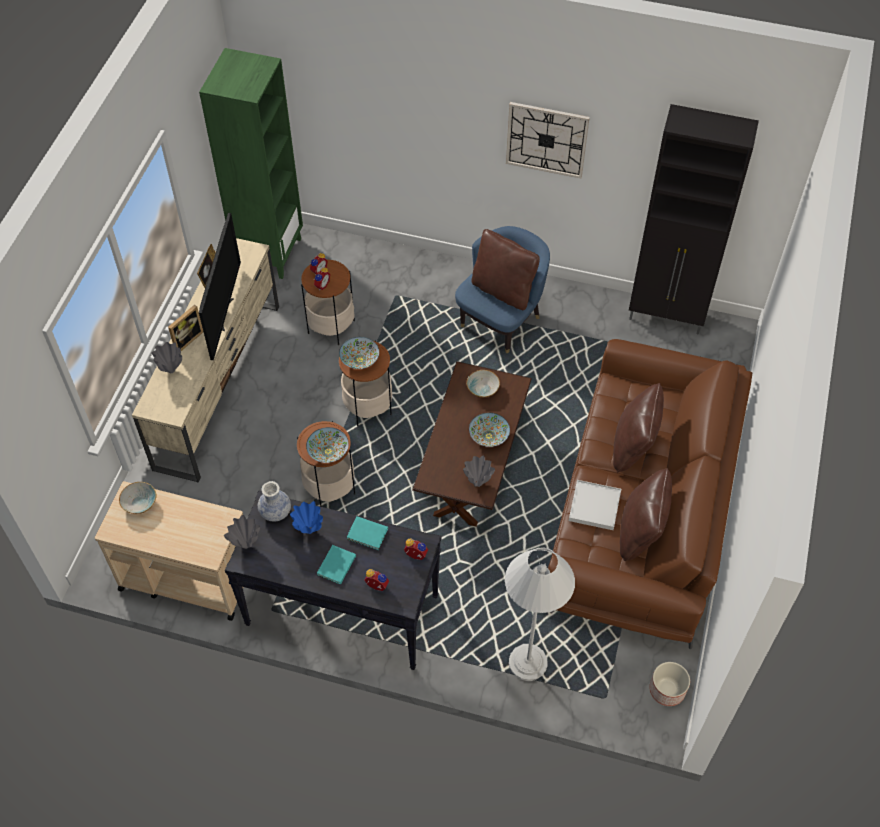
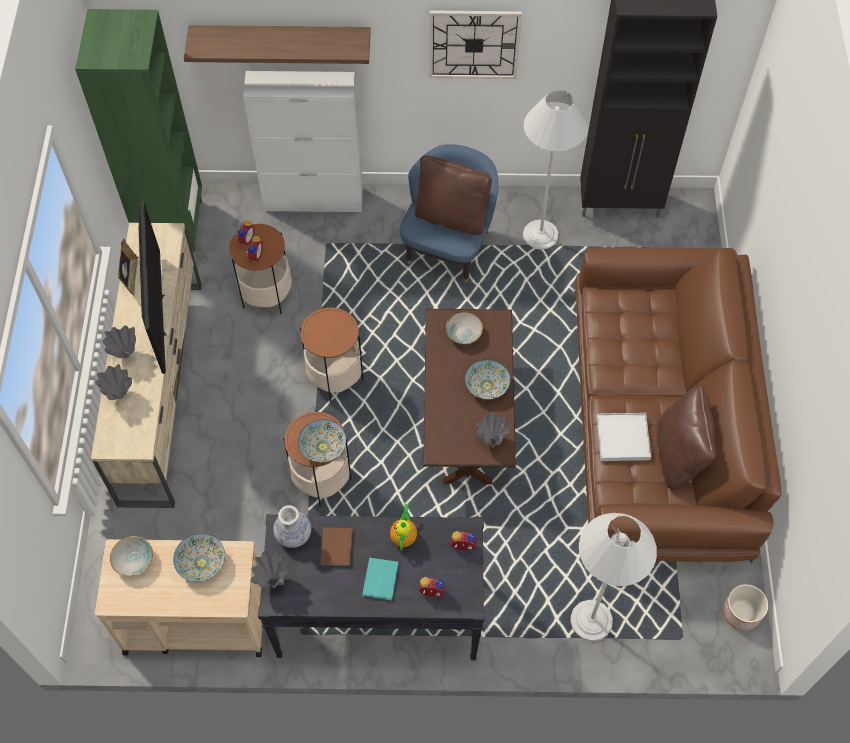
camera: 15 degrees left, 5 degrees up
picture frame [168,305,203,351] -> grey vase [102,325,136,358]
blue vase [290,501,323,534] -> brown book [321,527,353,566]
bowl [339,337,379,369] -> bowl moved to [173,533,225,582]
turquoise book [347,516,388,550] -> teapot [390,504,417,551]
brown pillow [613,383,664,472] -> none
none -> shelf [184,25,371,64]
none -> white cabinet [243,71,363,212]
none -> white floor lamp [523,90,588,250]

